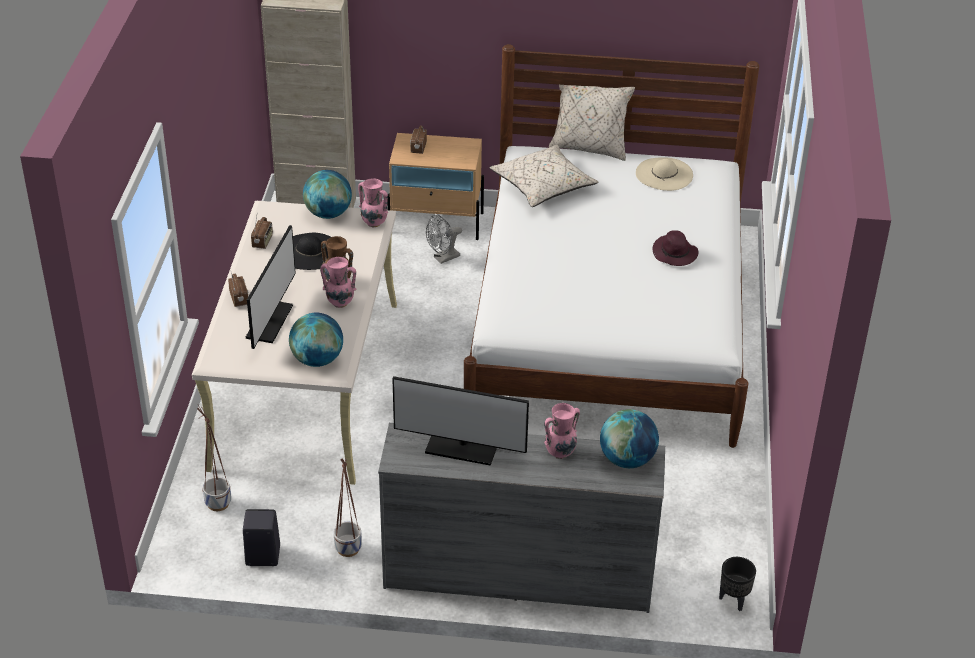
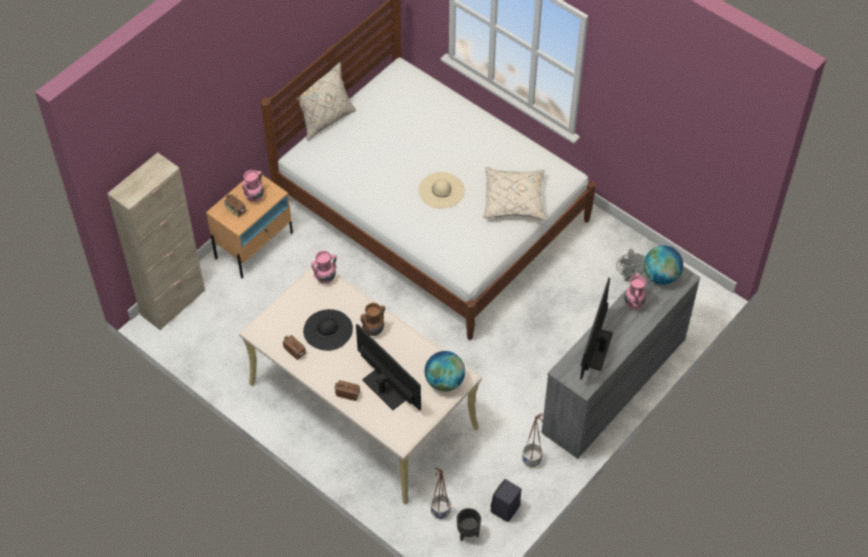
camera: 55 degrees left, 15 degrees up
globe [303,170,352,219] -> none
pink vase [320,257,356,308] -> pink vase moved to [242,170,264,202]
monitor [392,376,529,466] -> monitor turned 150 degrees clockwise [580,277,613,380]
grey fan [426,215,462,264] -> grey fan moved to [616,249,645,281]
beige pillow [490,145,598,207] -> beige pillow moved to [483,167,545,220]
beige hat [636,157,693,191] -> beige hat moved to [418,172,465,209]
purple hat [652,230,698,266] -> none
black planter [719,557,756,611] -> black planter moved to [457,508,481,541]

